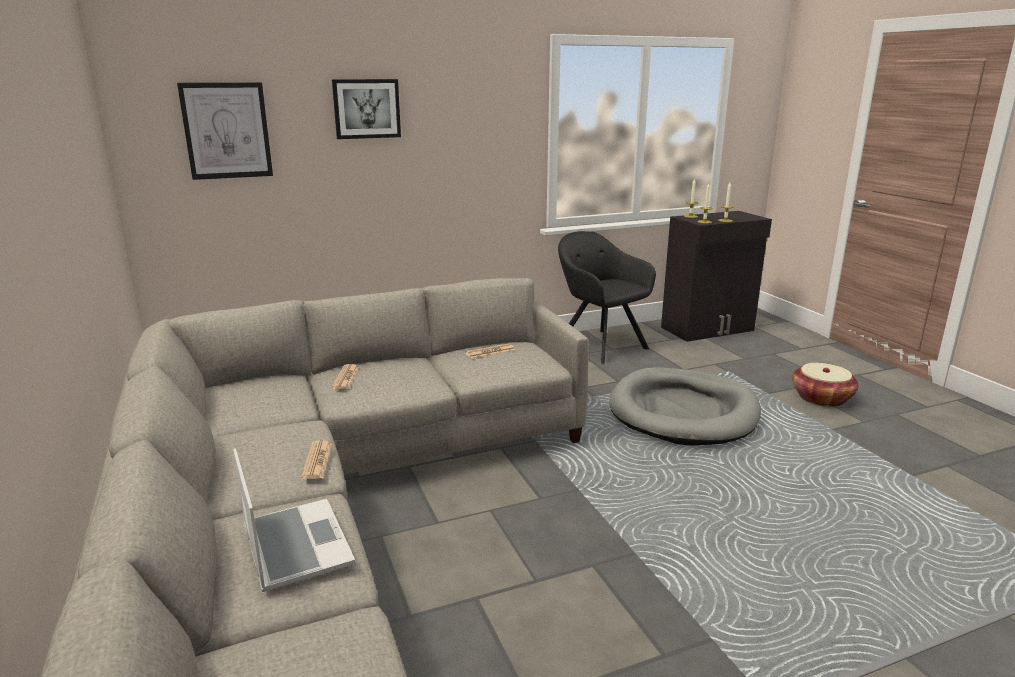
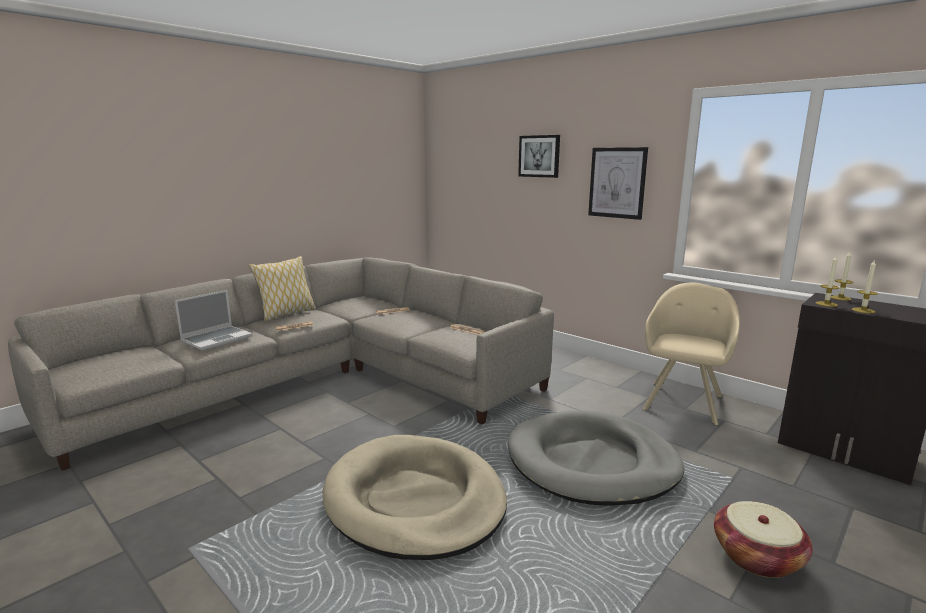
camera: 65 degrees right, 5 degrees down
picture [177,82,273,180] -> picture moved to [588,147,648,220]
black armchair [558,231,656,364] -> beige armchair [642,282,740,426]
none -> pillow [249,256,316,322]
none -> beige dog bed [322,435,507,560]

